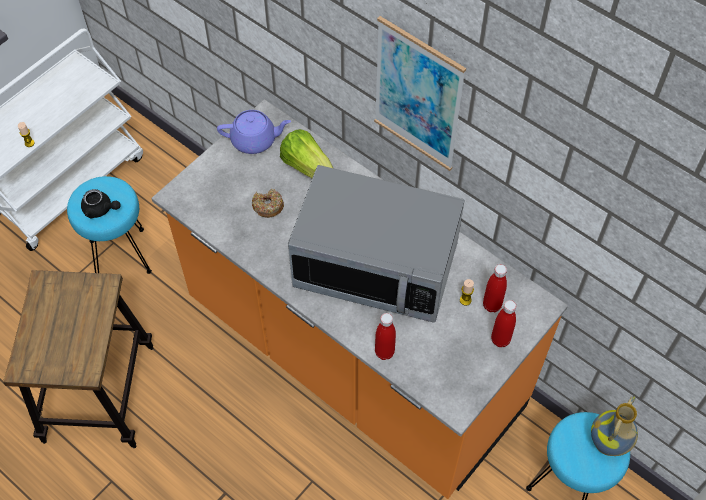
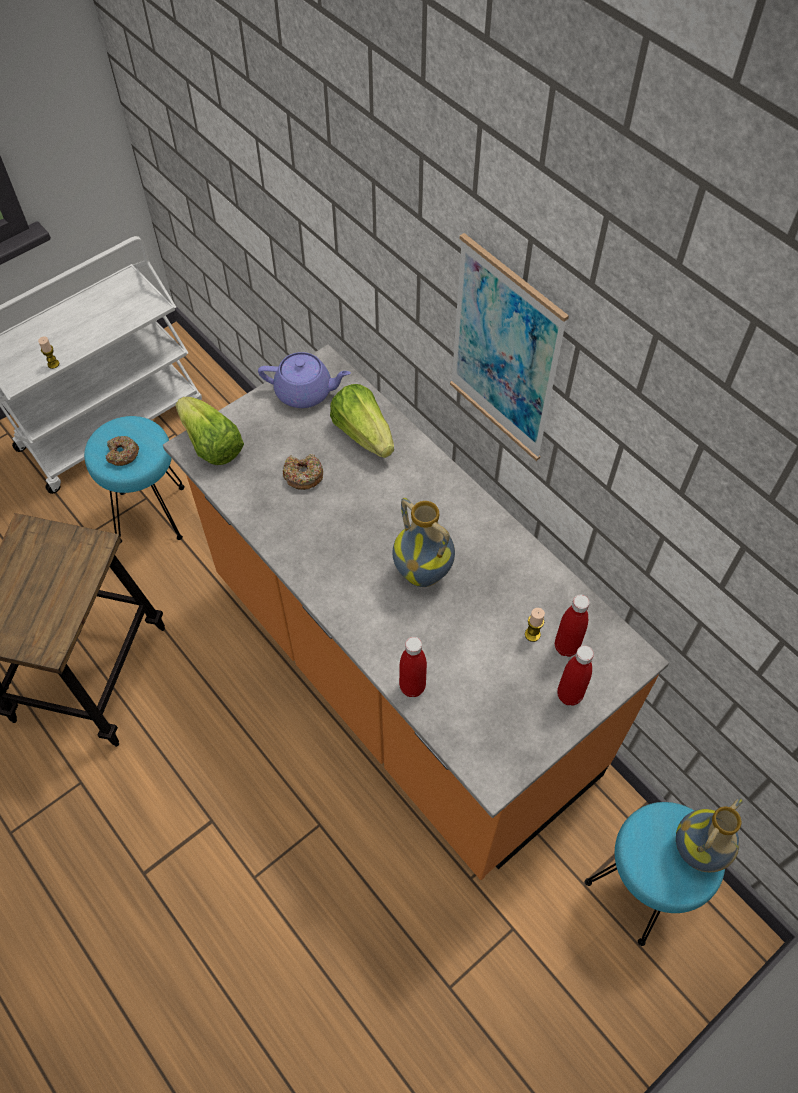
camera: 10 degrees right, 0 degrees up
black teapot [81,189,121,219] -> donut [105,436,139,466]
microwave [288,165,464,323] -> vase [393,498,455,587]
none -> lettuce [176,397,244,465]

